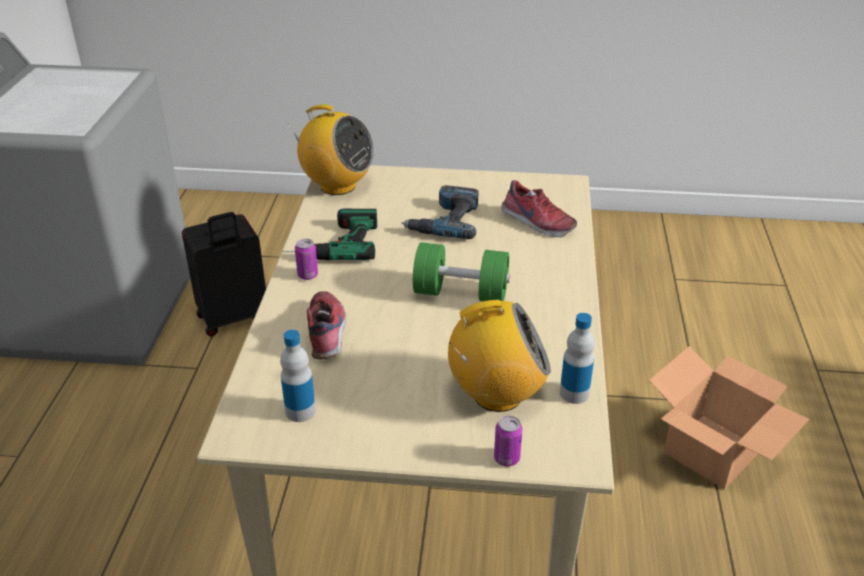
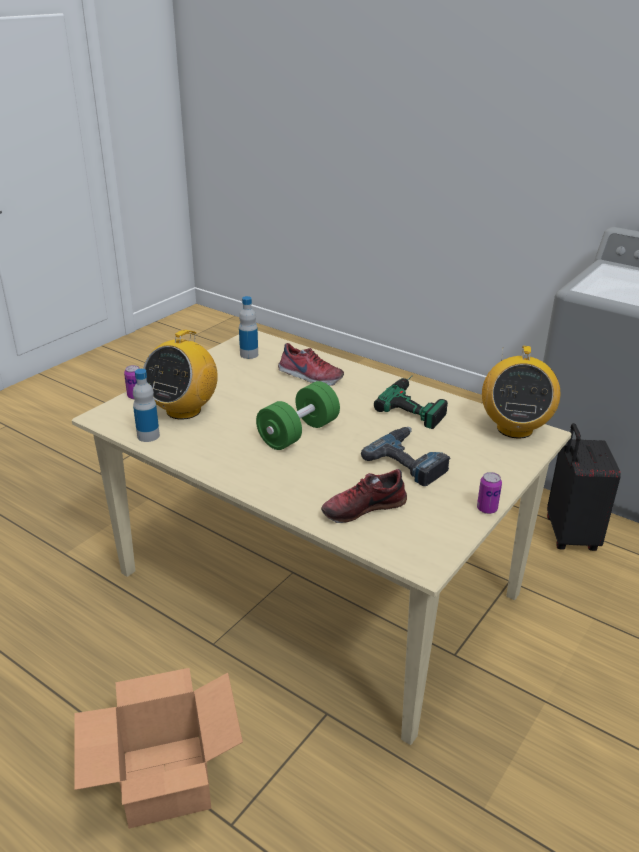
camera: 120 degrees right, 5 degrees down
radio [287,104,374,195] -> radio turned 45 degrees counterclockwise [482,346,560,438]
can [295,239,318,280] -> can moved to [477,472,502,514]

